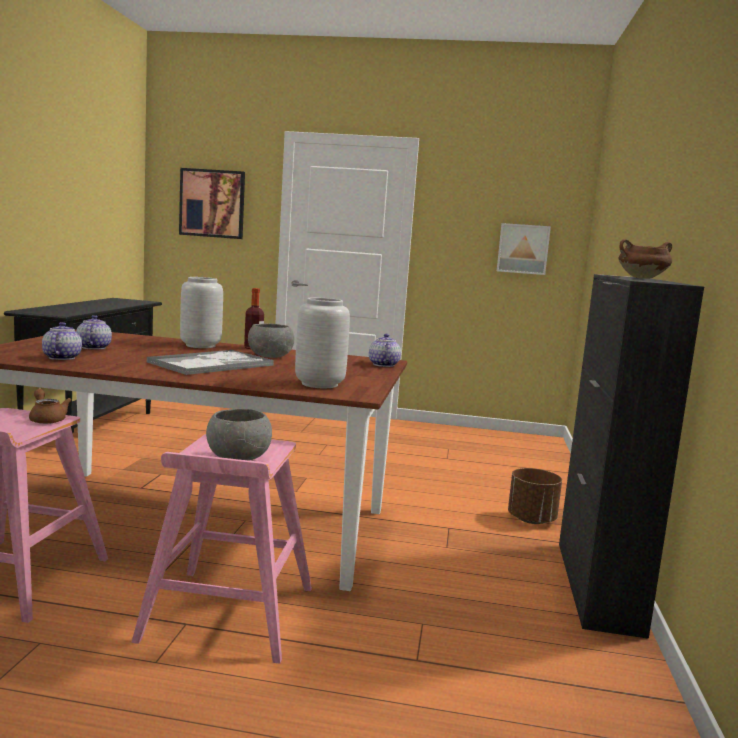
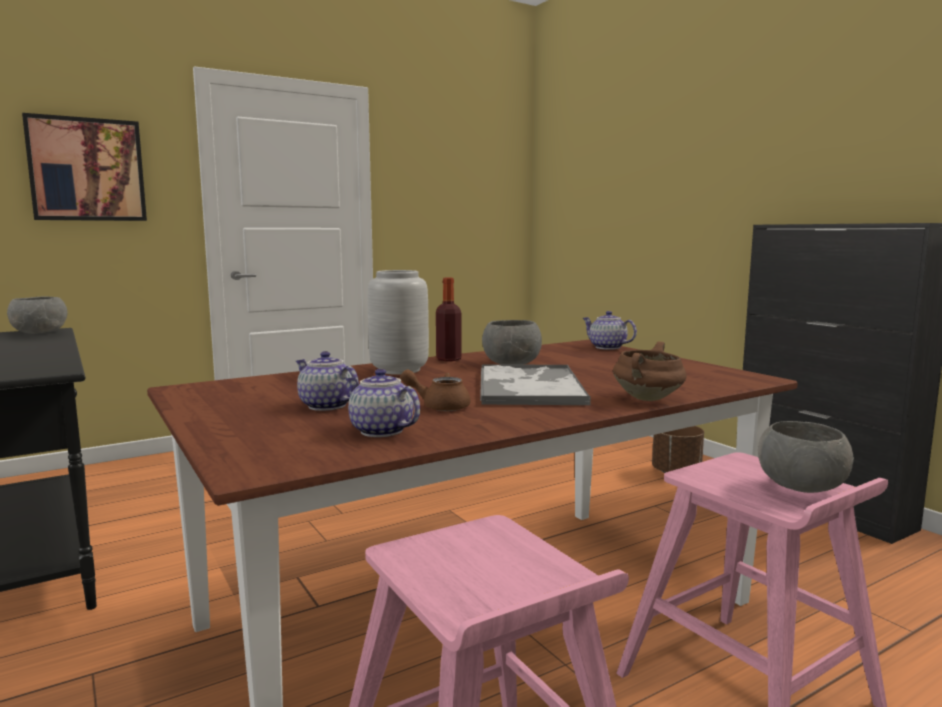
camera: 40 degrees left, 0 degrees up
brown teapot [29,389,71,424] -> brown teapot moved to [400,369,471,411]
grey vase [295,297,350,388] -> none
picture [497,223,551,275] -> none
brown cooking pot [619,239,672,279] -> brown cooking pot moved to [613,341,686,401]
none -> grey bowl [7,297,67,334]

